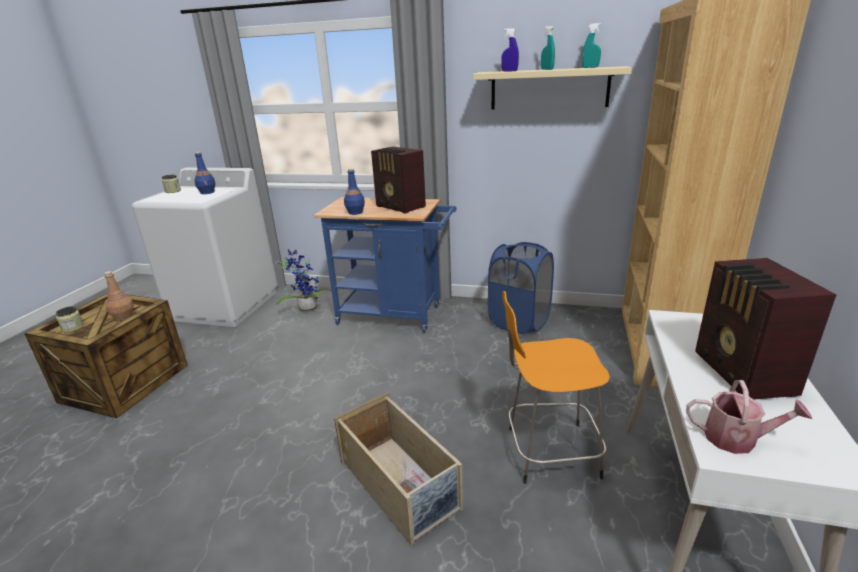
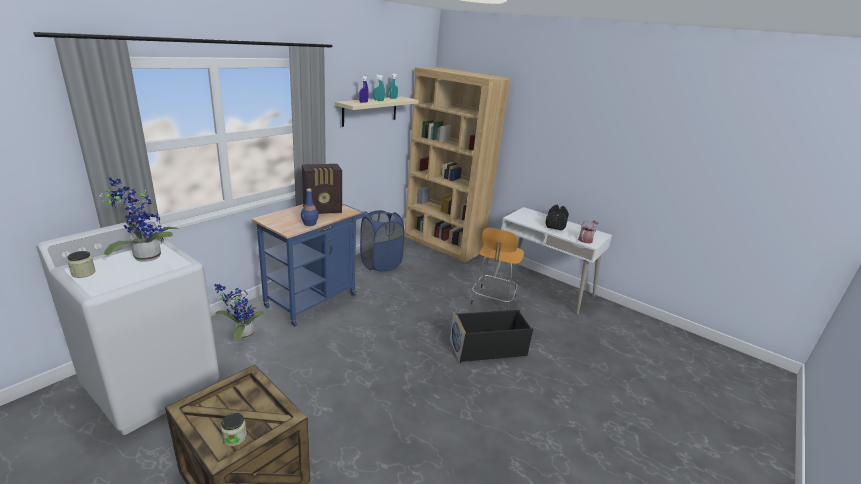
camera: 70 degrees left, 0 degrees up
brown bottle [104,271,134,321] -> none
blue bottle [194,152,215,194] -> potted plant [100,178,179,262]
beige storage box [334,393,463,546] -> black storage box [450,310,533,363]
radio [695,258,836,399] -> black dumbbell [545,205,569,231]

